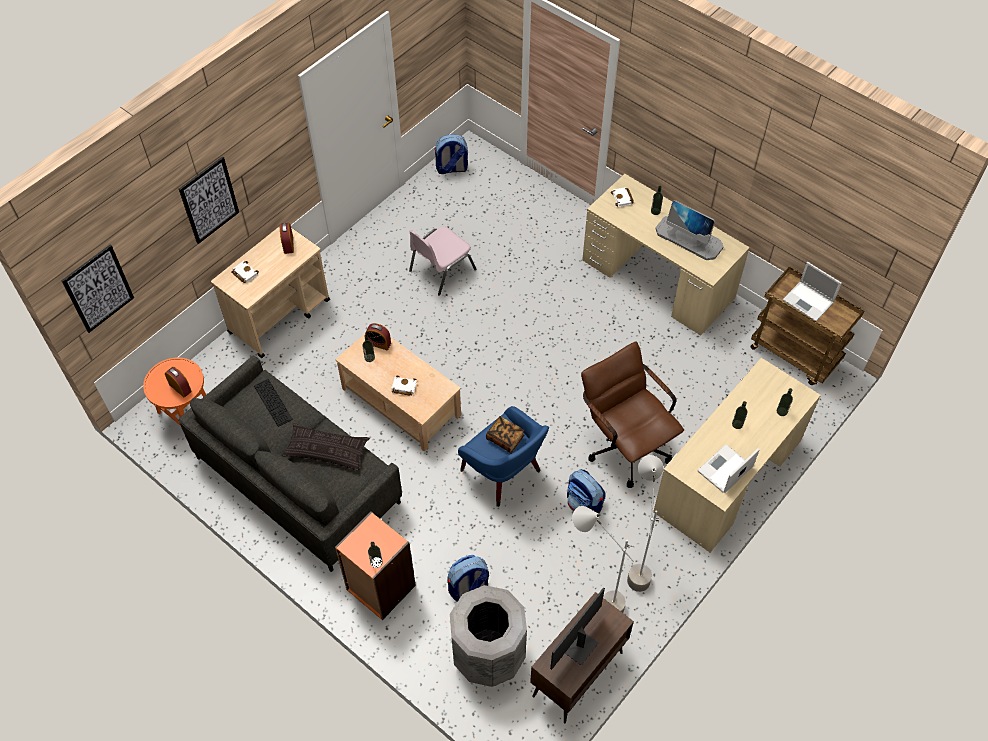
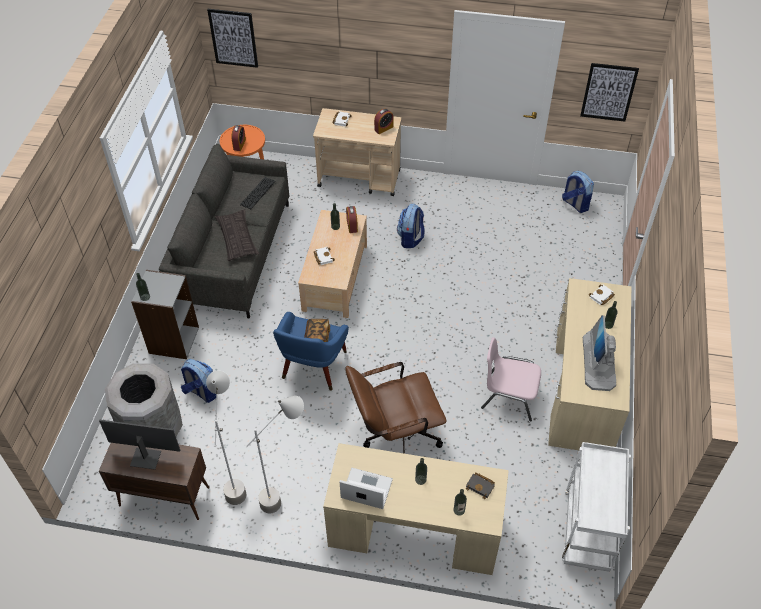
camera: 60 degrees right, 5 degrees down
picture [179,156,239,244] -> picture moved to [580,63,639,122]
orange bookcase [335,512,416,620] -> grey bookcase [131,270,199,359]
pink chair [409,226,476,295] -> pink chair moved to [481,337,541,422]
backpack [567,469,606,514] -> backpack moved to [397,204,425,248]
brown office chair [581,341,684,488] -> brown office chair turned 135 degrees counterclockwise [345,362,447,454]
brown cart [750,267,864,385] -> white cart [562,442,631,572]
laptop [783,262,842,321] -> none
none -> black book [466,472,495,499]

